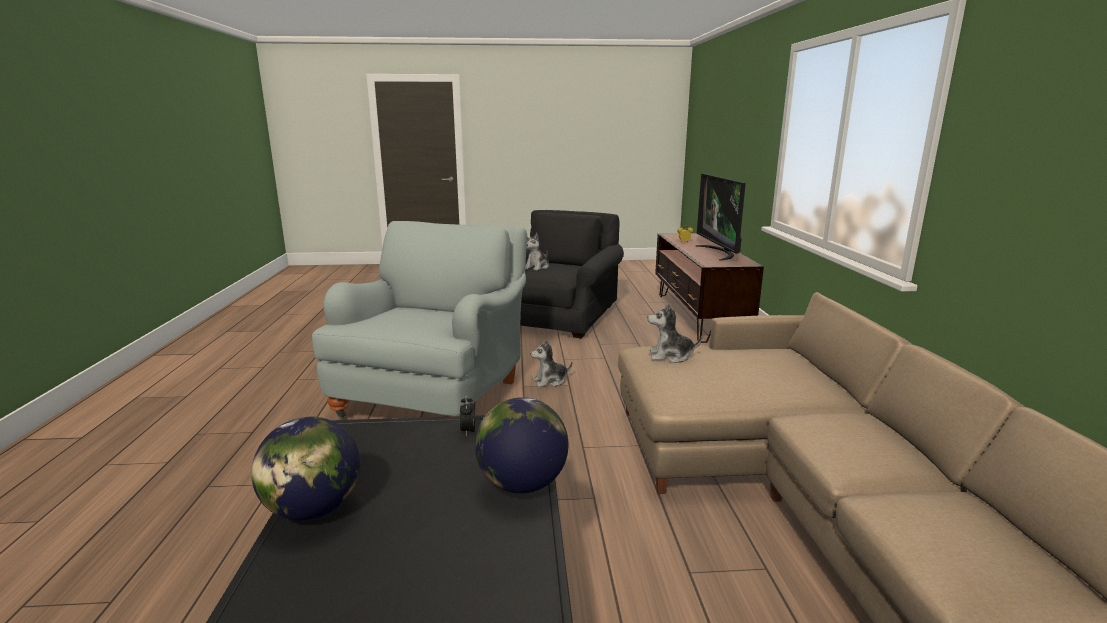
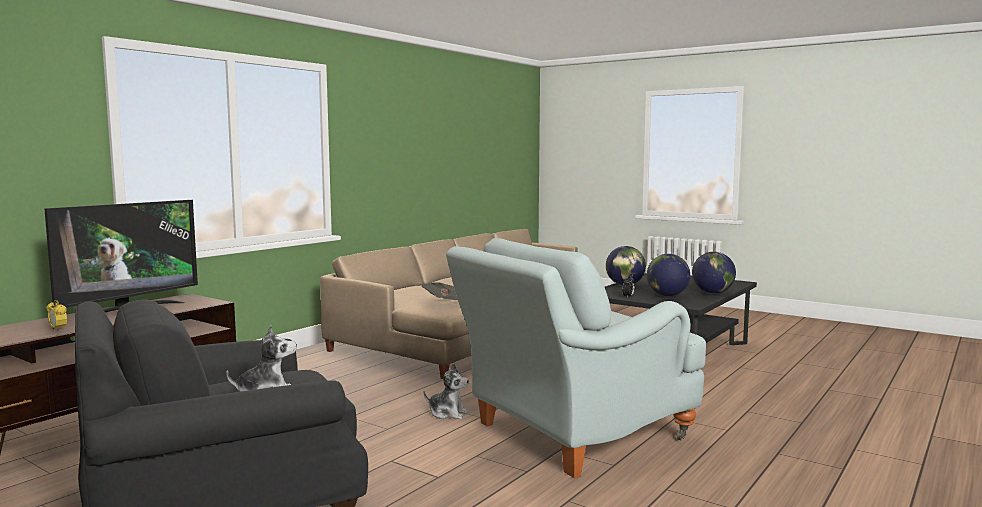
camera: 140 degrees left, 10 degrees down
plush toy [648,304,702,363] -> newspaper [421,282,458,300]
none -> globe [647,254,690,296]

